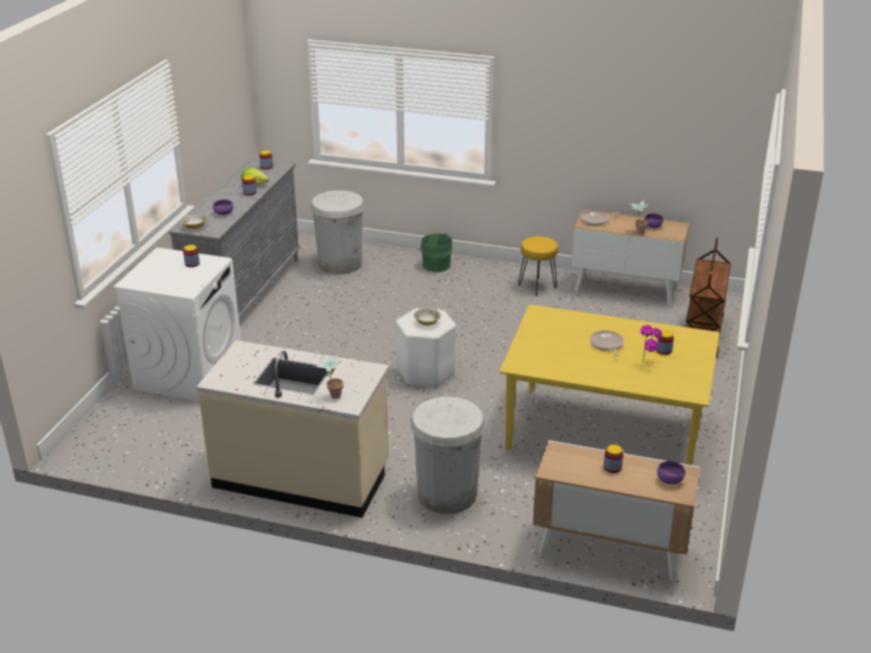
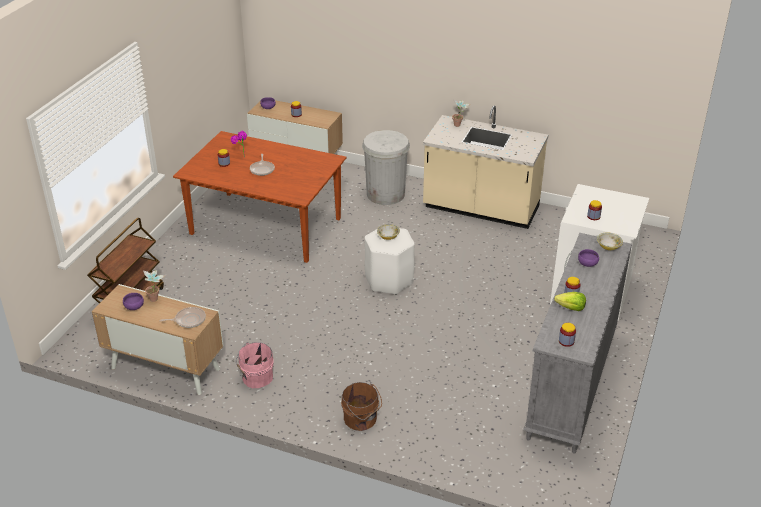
camera: 175 degrees left, 5 degrees up
white trash can [310,190,365,275] -> none
green bucket [419,233,453,272] -> brown bucket [341,382,382,431]
yellow dining table [499,304,720,465] -> brown dining table [173,131,346,263]
yellow stool [518,236,558,296] -> pink bucket [236,342,274,388]

